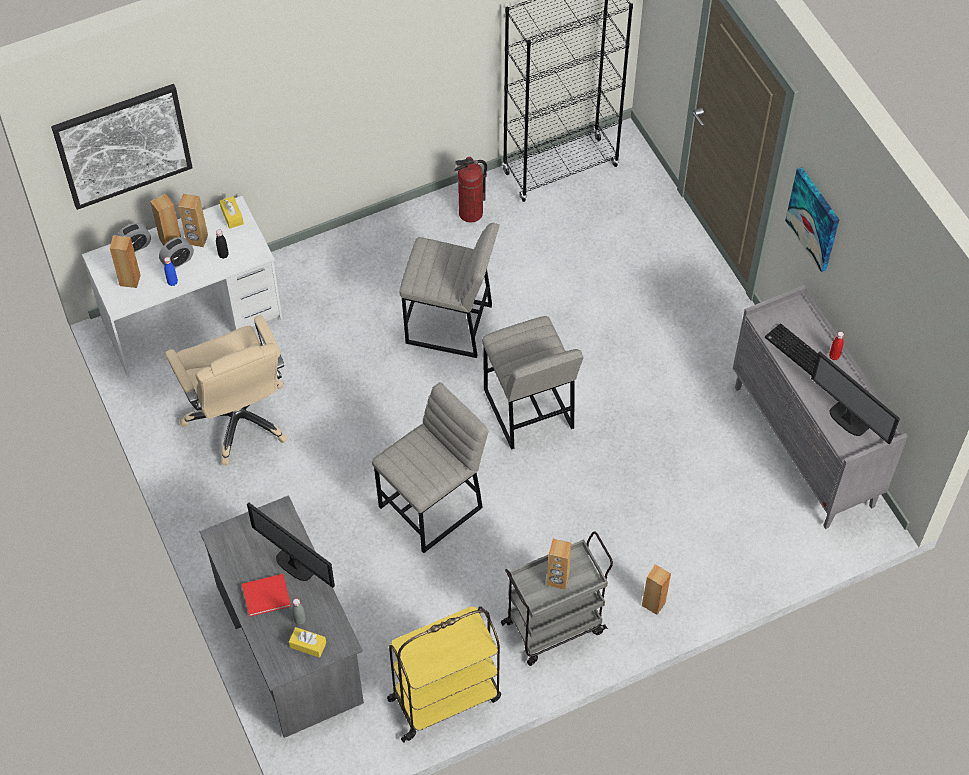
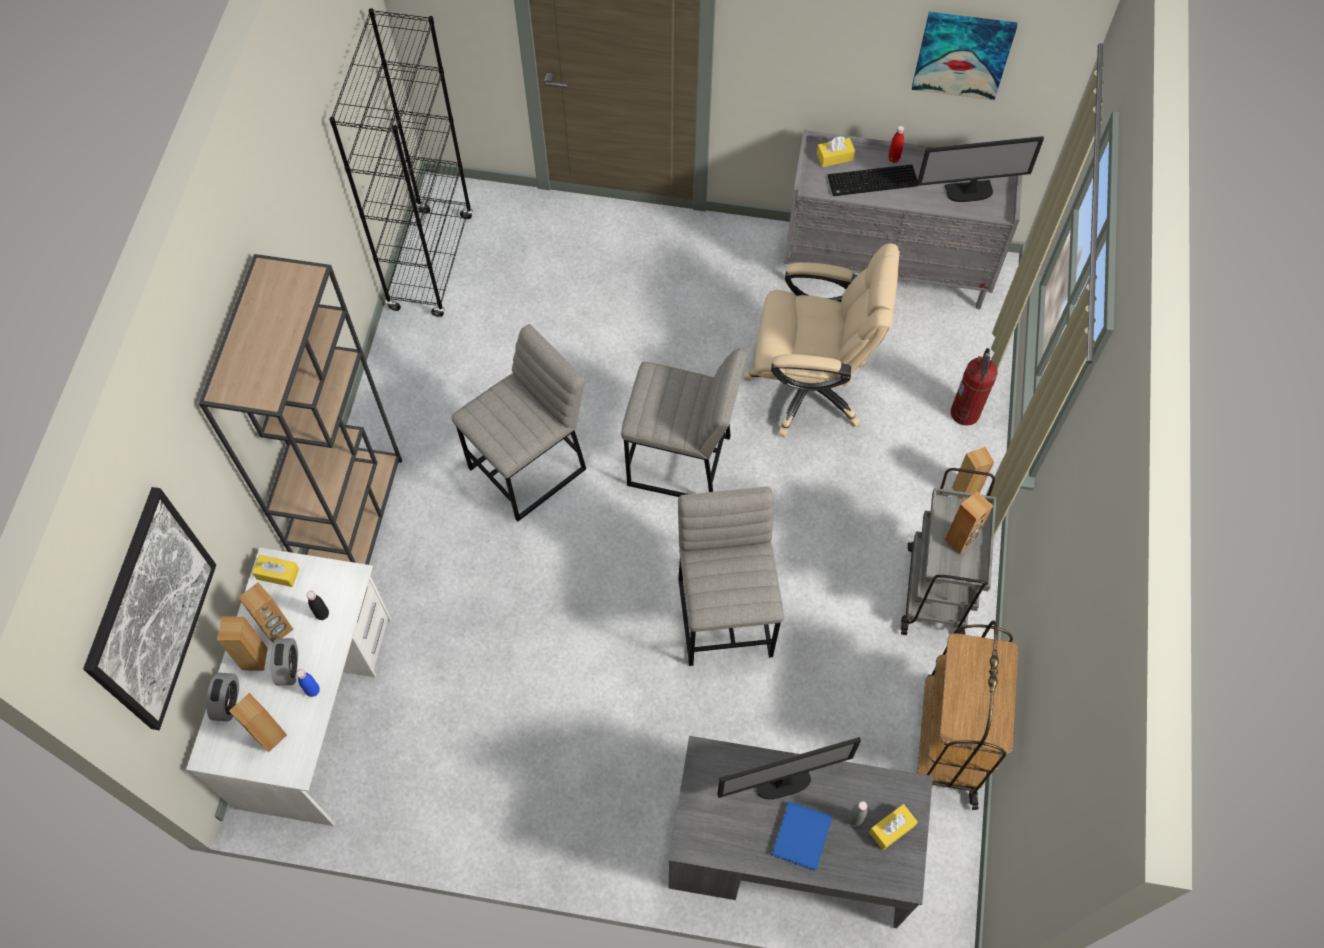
camera: 55 degrees left, 5 degrees up
beige office chair [165,315,288,465] -> beige office chair moved to [743,243,900,437]
red book [242,574,291,617] -> blue book [772,801,833,871]
yellow cart [387,606,501,743] -> brown cart [917,620,1019,810]
fire extinguisher [454,157,487,223] -> fire extinguisher moved to [951,348,997,426]
picture [785,167,839,272] -> picture moved to [912,12,1017,100]
none -> bookcase [199,254,402,565]
none -> yellow tissue box [817,136,855,167]

